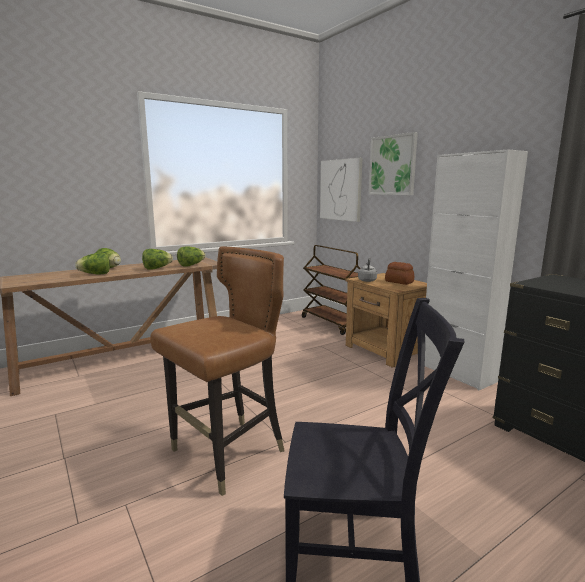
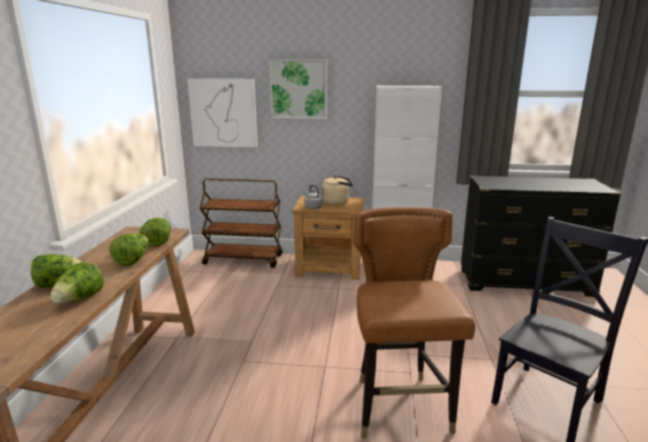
camera: 50 degrees left, 5 degrees up
bread [385,262,414,285] -> beige kettle [322,175,353,205]

